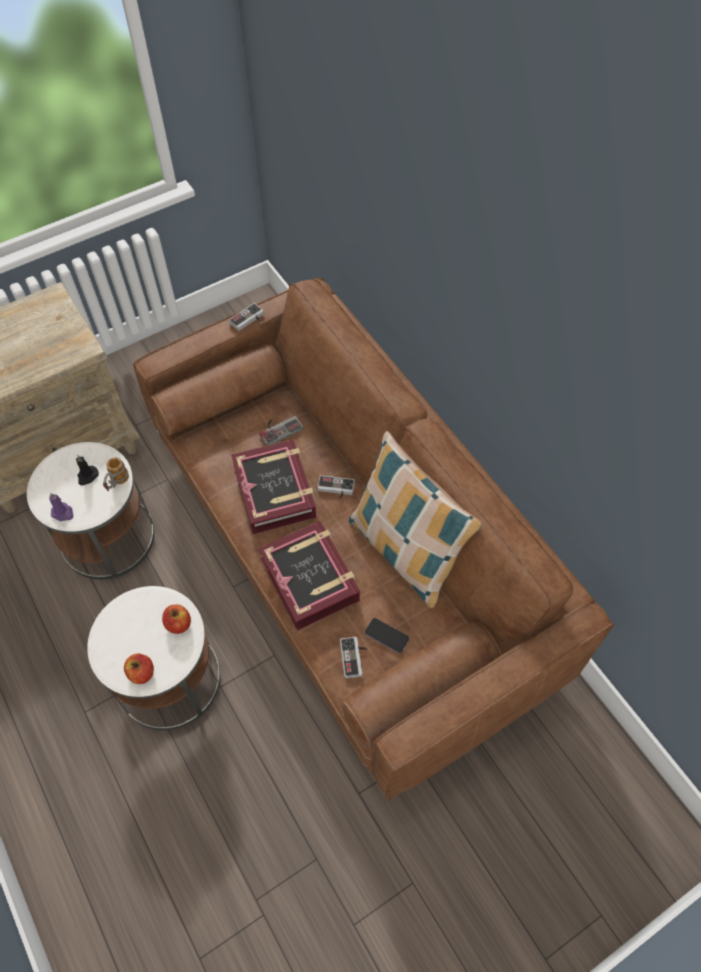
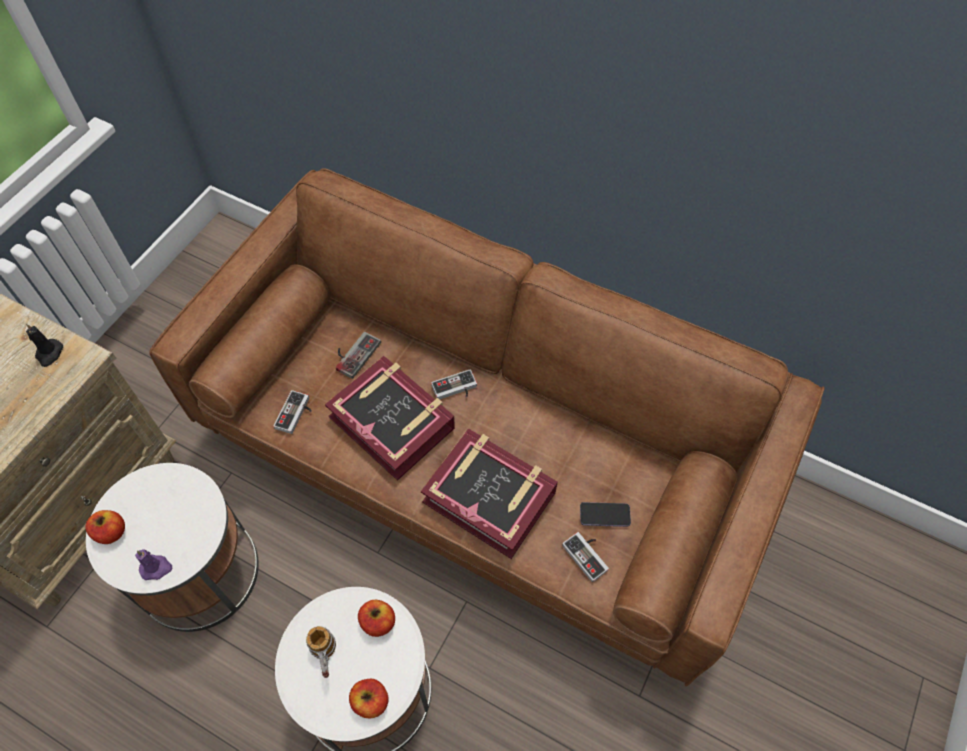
camera: 30 degrees left, 0 degrees up
black candle [76,455,99,485] -> black candle moved to [26,324,63,367]
mug [103,457,129,491] -> mug moved to [306,626,336,678]
game controller [229,303,264,331] -> game controller moved to [274,390,312,434]
pillow [349,431,482,608] -> none
none -> apple [86,510,125,544]

